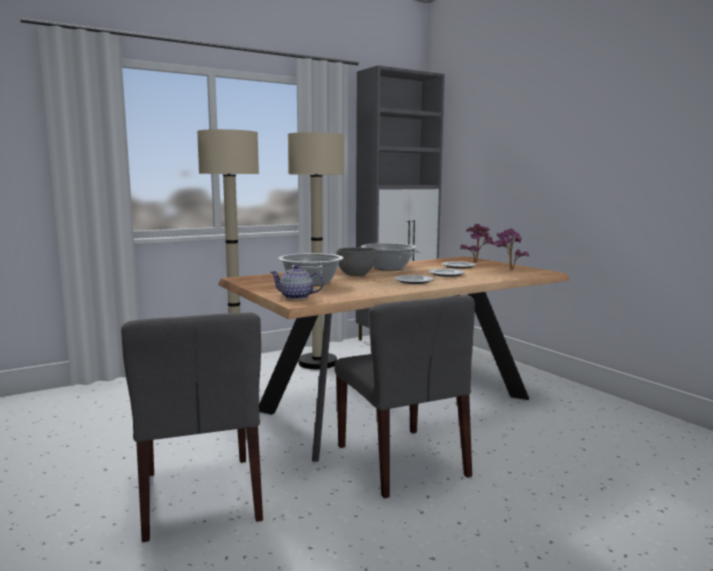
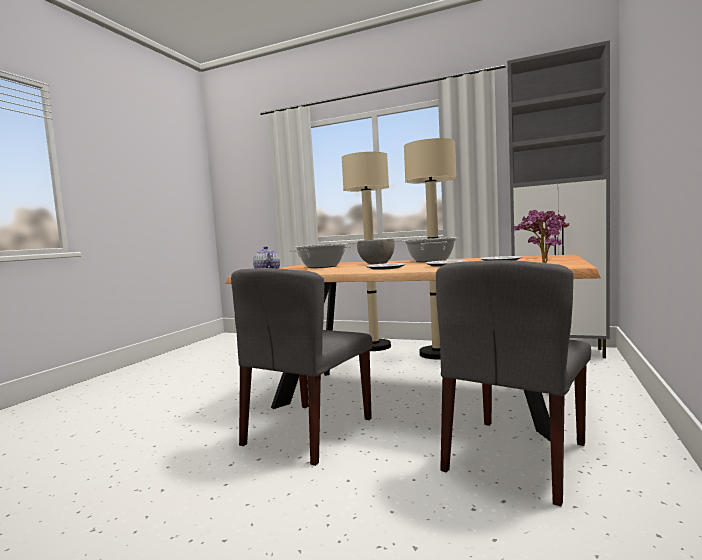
camera: 55 degrees right, 5 degrees down
grey chair [121,312,263,542] -> grey chair moved to [436,260,591,507]

